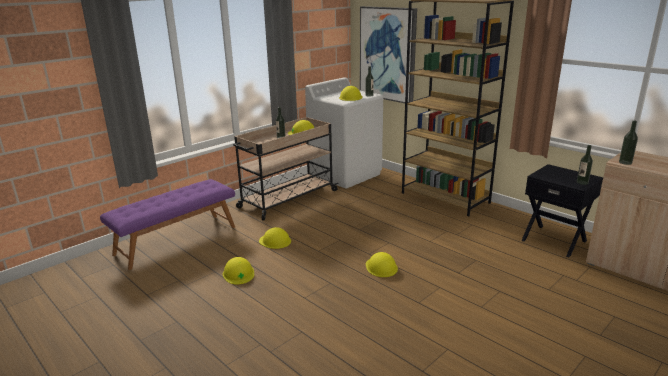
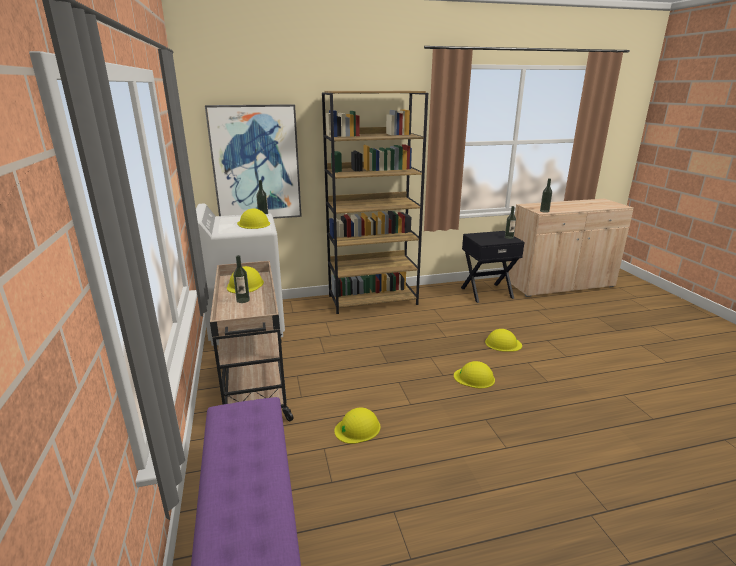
camera: 60 degrees left, 0 degrees up
yellow hard hat [223,257,254,285] -> yellow hard hat moved to [485,329,522,352]

